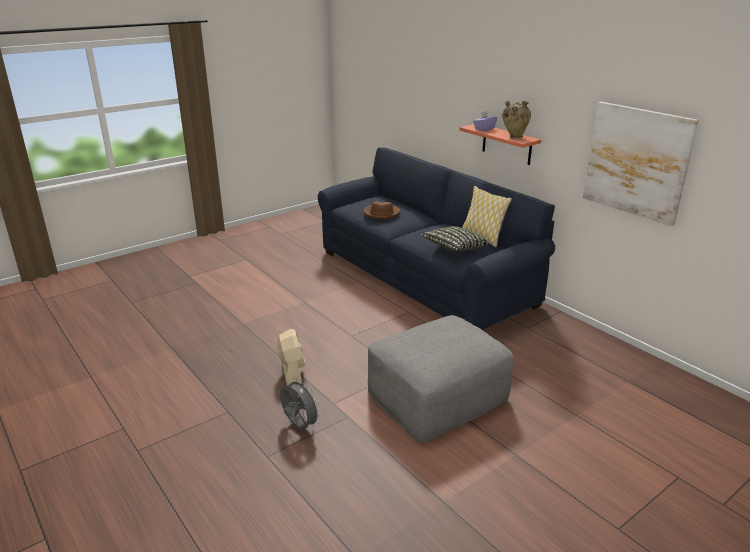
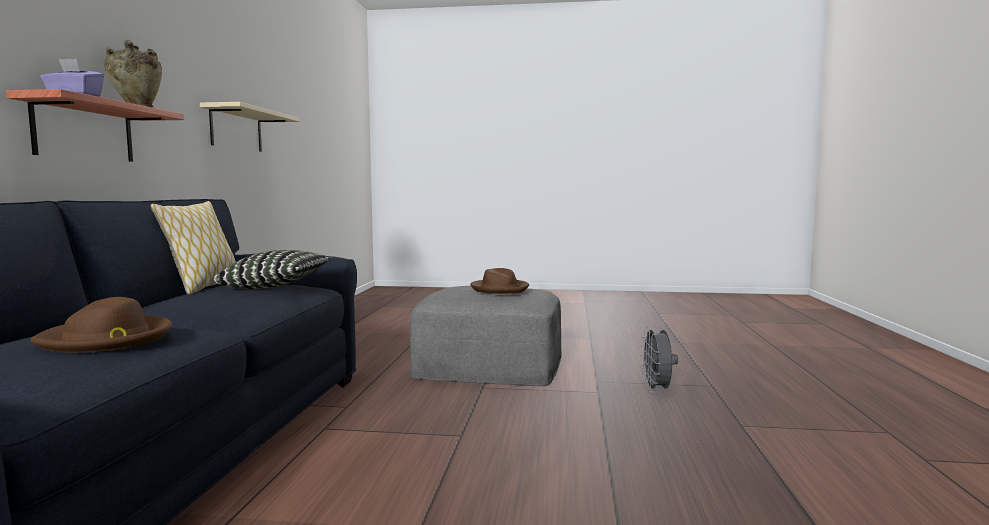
camera: 135 degrees left, 20 degrees down
beige fan [277,329,306,385] -> none
picture [583,102,699,226] -> beige shelf [200,102,300,152]
none -> brown hat [470,268,529,294]

